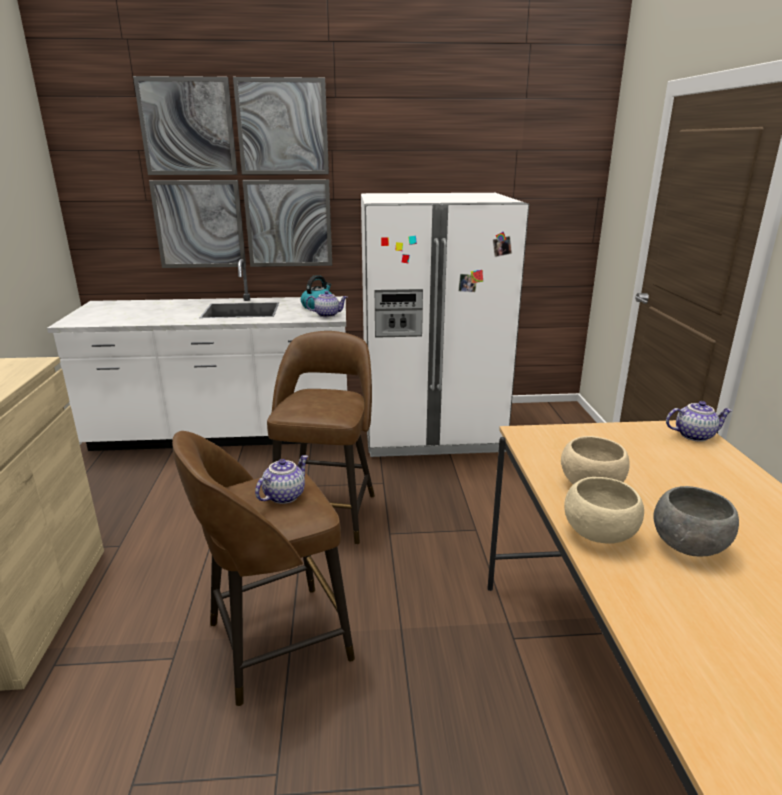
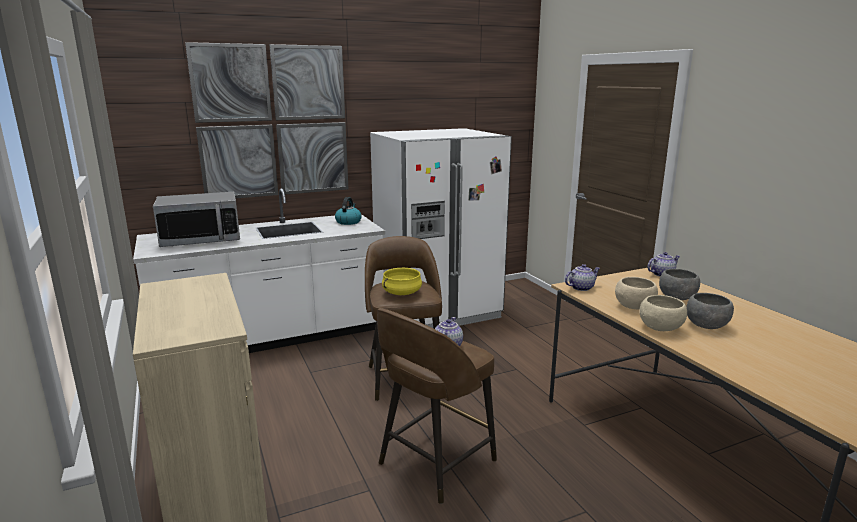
camera: 20 degrees left, 5 degrees down
teapot [306,291,347,317] -> teapot moved to [565,264,600,291]
none -> microwave [153,192,240,247]
none -> yellow cooking pot [382,268,422,295]
none -> grey bowl [659,269,700,300]

